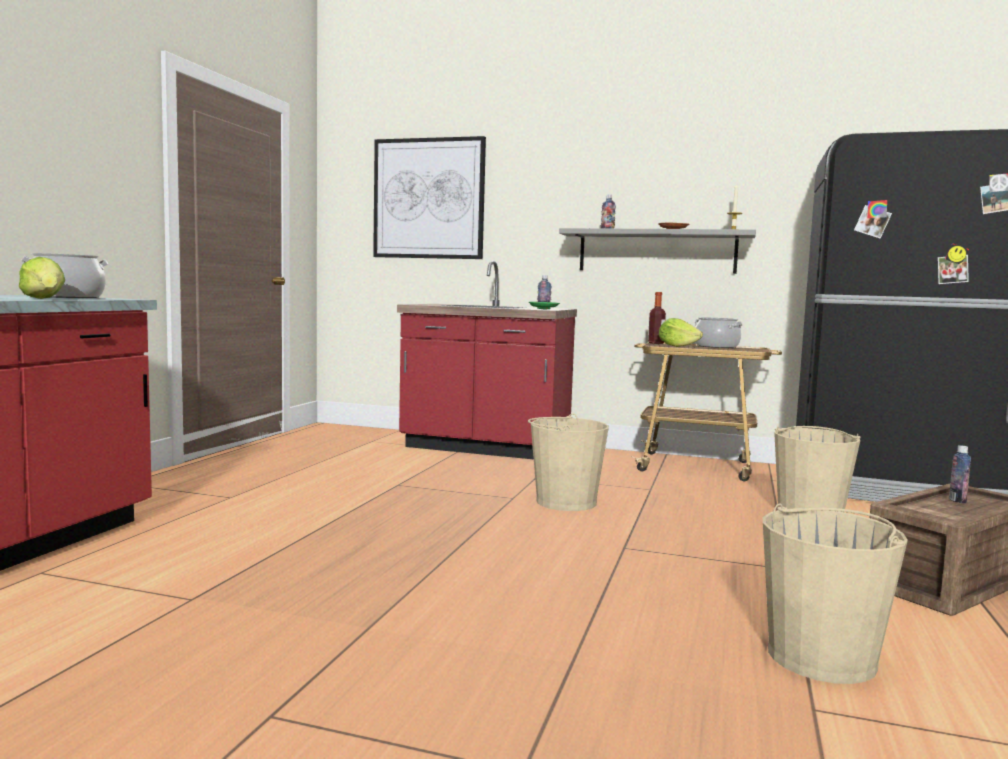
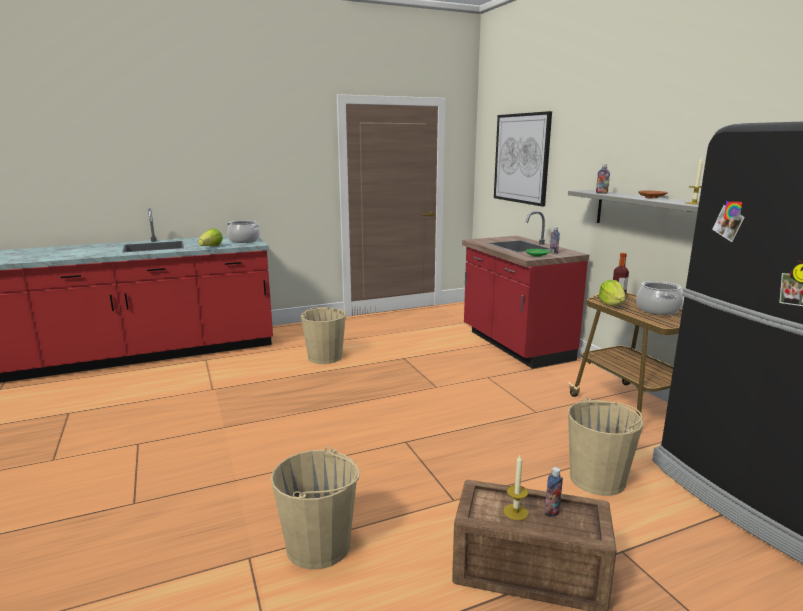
camera: 50 degrees right, 10 degrees up
beige bucket [528,413,609,511] -> beige bucket moved to [301,307,346,364]
none -> candle [503,455,529,520]

